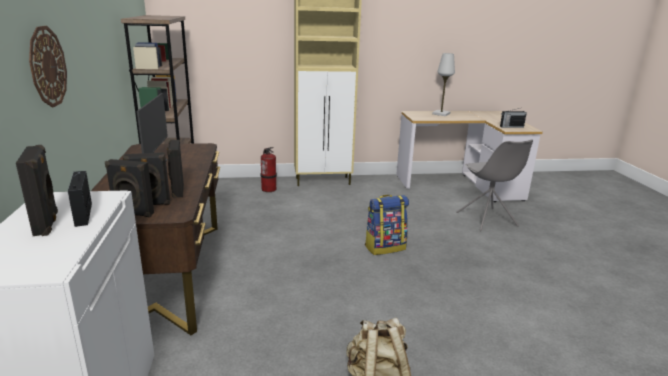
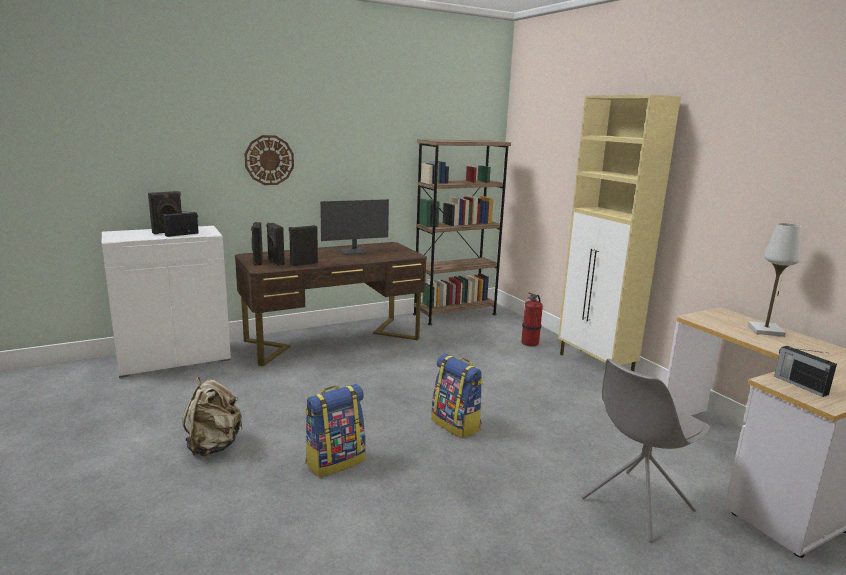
camera: 70 degrees right, 5 degrees down
none -> backpack [305,384,366,478]

